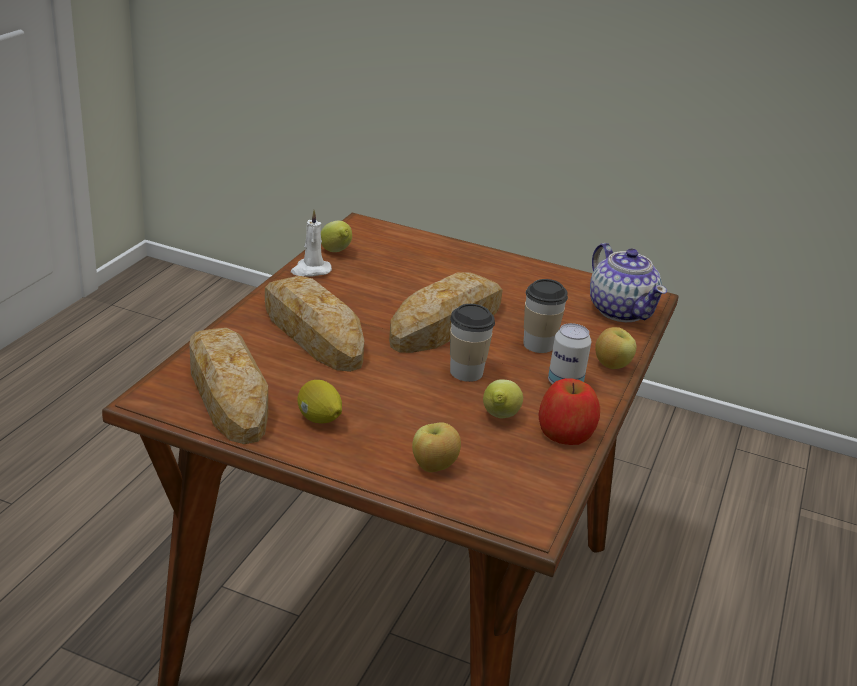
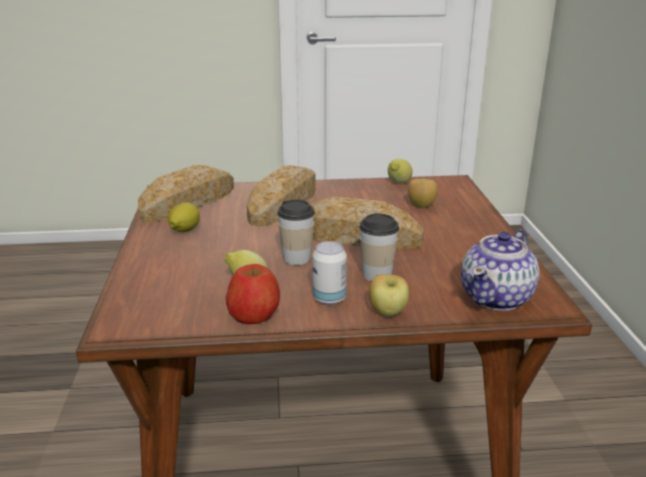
camera: 65 degrees right, 5 degrees down
white candle [291,210,332,277] -> none
apple [412,422,461,472] -> apple moved to [408,179,438,208]

